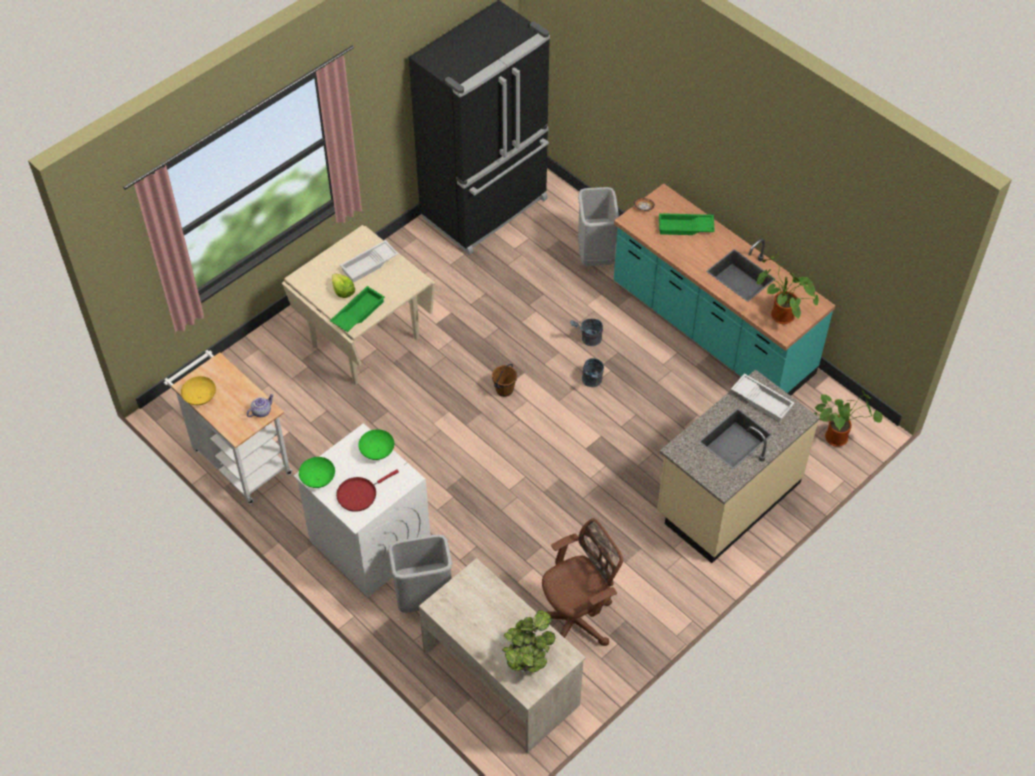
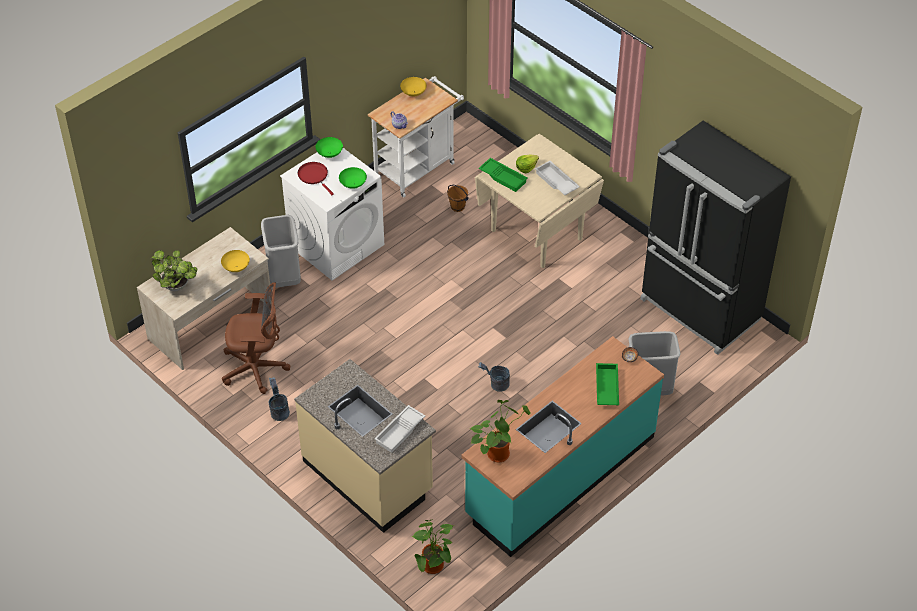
camera: 90 degrees right, 5 degrees down
brown bucket [492,364,517,397] -> brown bucket moved to [447,185,469,212]
brown office chair [542,518,623,646] -> brown office chair turned 60 degrees counterclockwise [222,283,291,394]
grey bucket [570,319,603,346] -> grey bucket moved to [269,377,290,421]
none -> yellow bowl [221,250,250,272]

